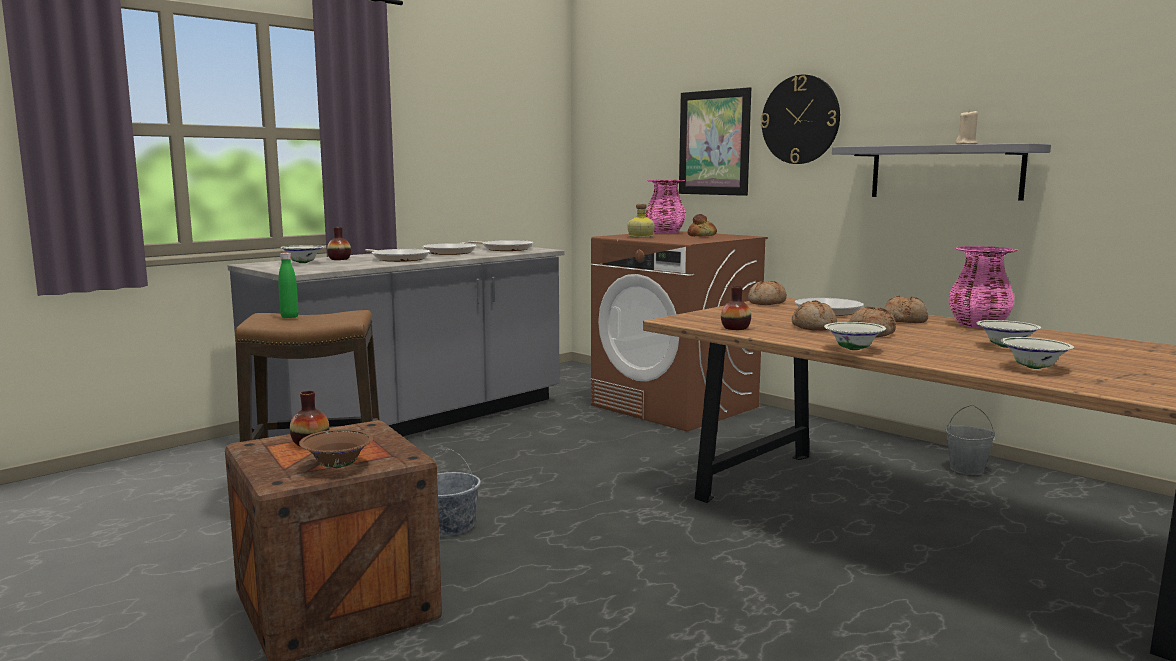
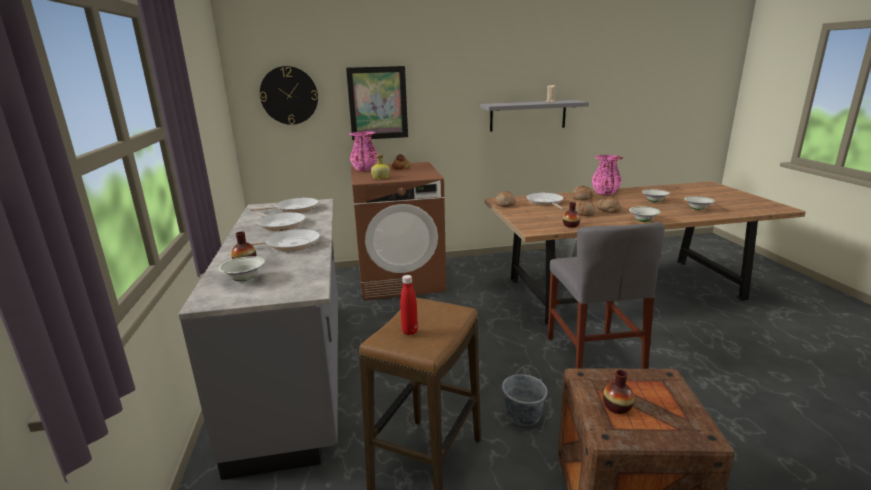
camera: 55 degrees left, 10 degrees up
green bottle [278,253,299,318] -> red bottle [400,275,418,335]
brown bowl [299,429,373,468] -> none
wall clock [761,75,840,164] -> wall clock moved to [260,66,318,125]
none -> grey chair [548,222,665,369]

